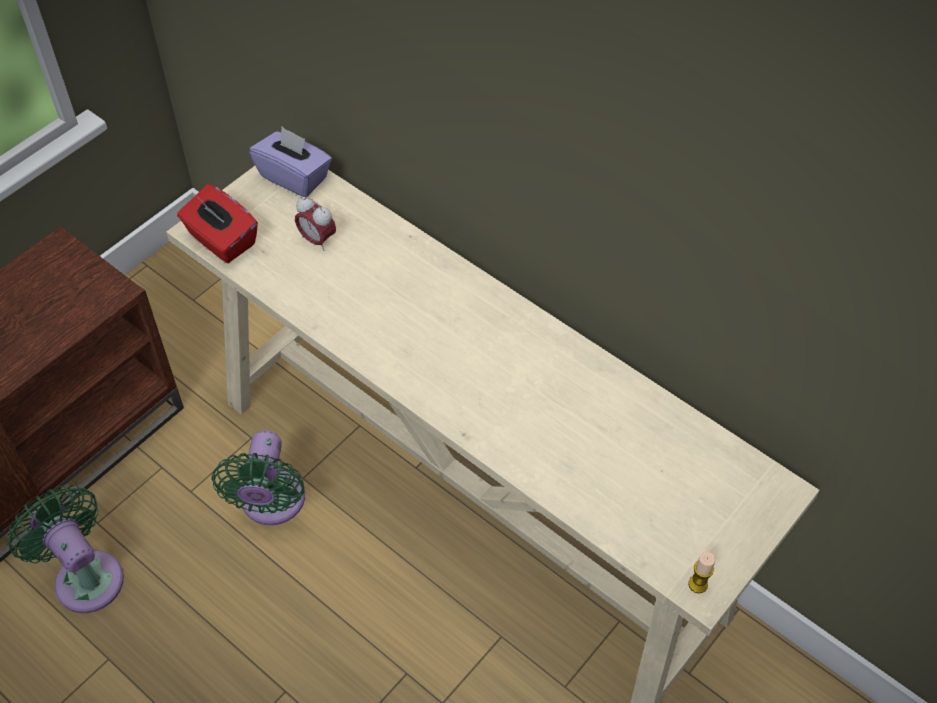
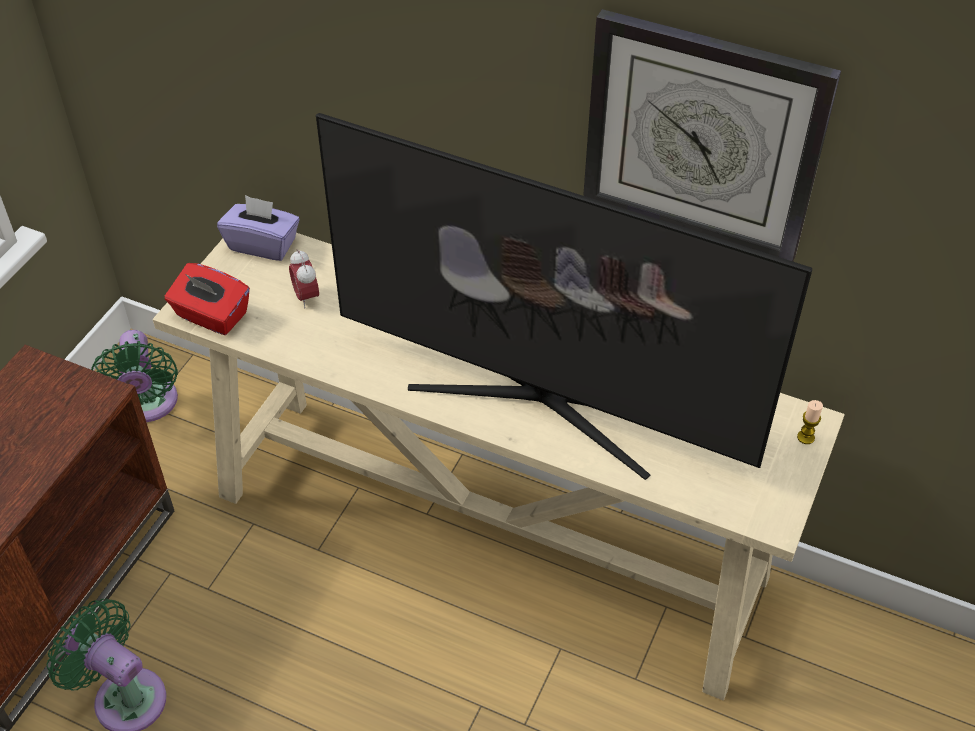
camera: 15 degrees left, 5 degrees down
green fan [211,431,305,525] -> green fan moved to [91,330,178,422]
alarm clock [295,197,336,251] -> alarm clock turned 45 degrees clockwise [289,249,319,308]
candle [688,552,716,593] -> candle moved to [797,400,823,444]
none -> television [316,113,812,480]
none -> wall clock [583,9,841,261]

